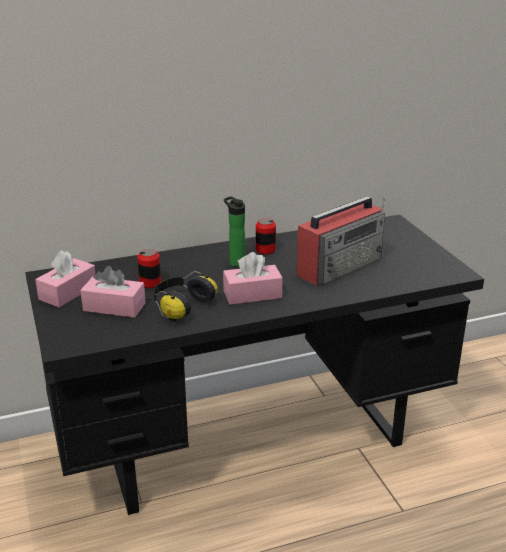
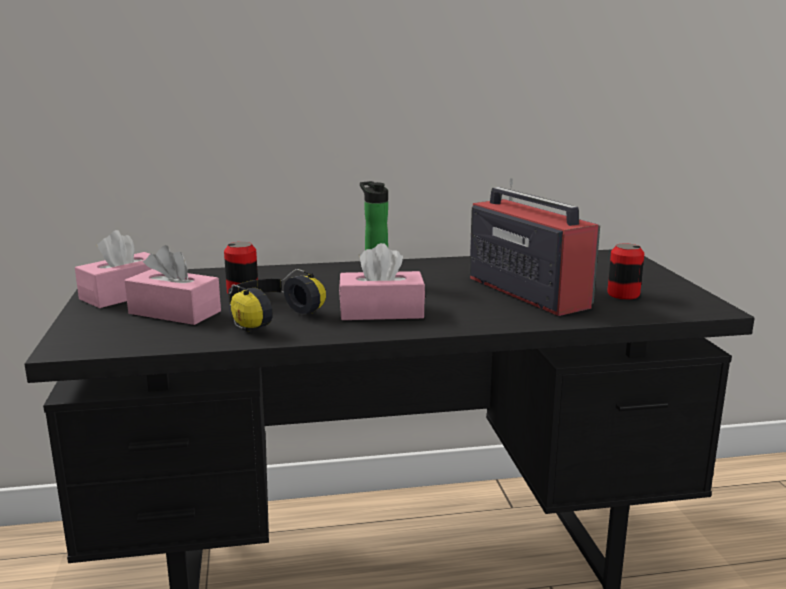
camera: 10 degrees right, 10 degrees down
can [256,218,276,254] -> can moved to [607,243,644,300]
radio [297,196,385,286] -> radio turned 90 degrees counterclockwise [470,178,600,316]

